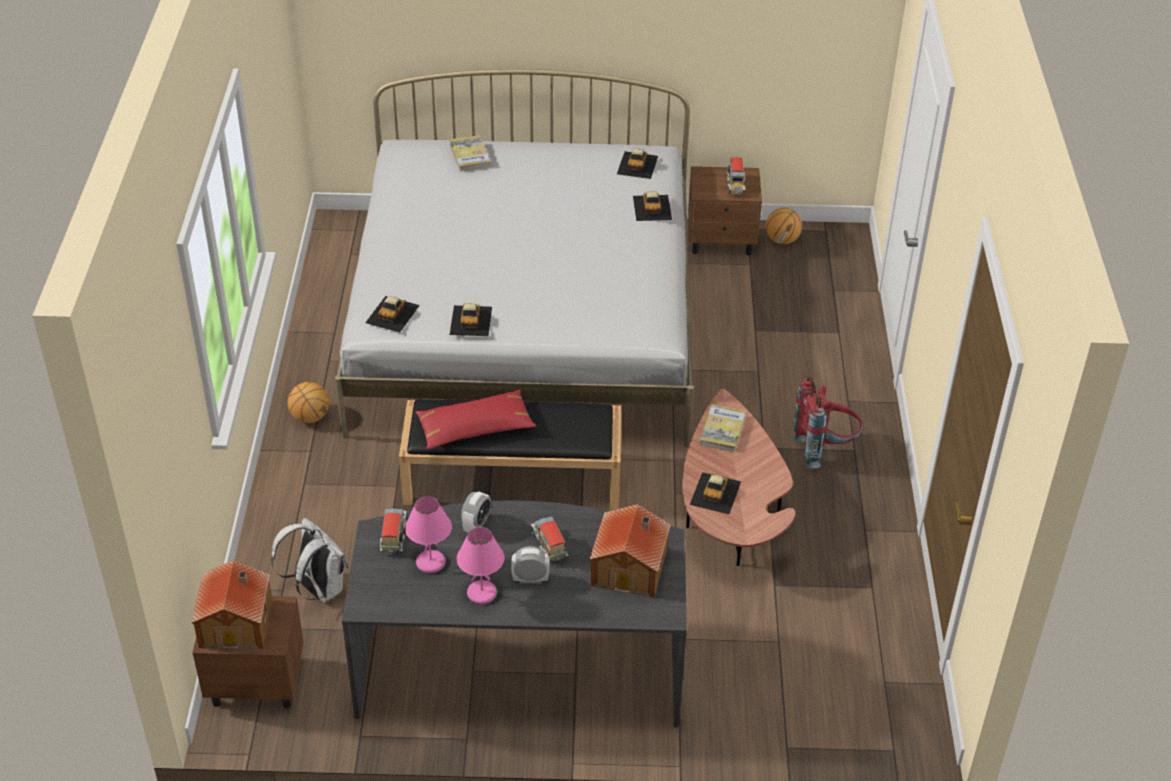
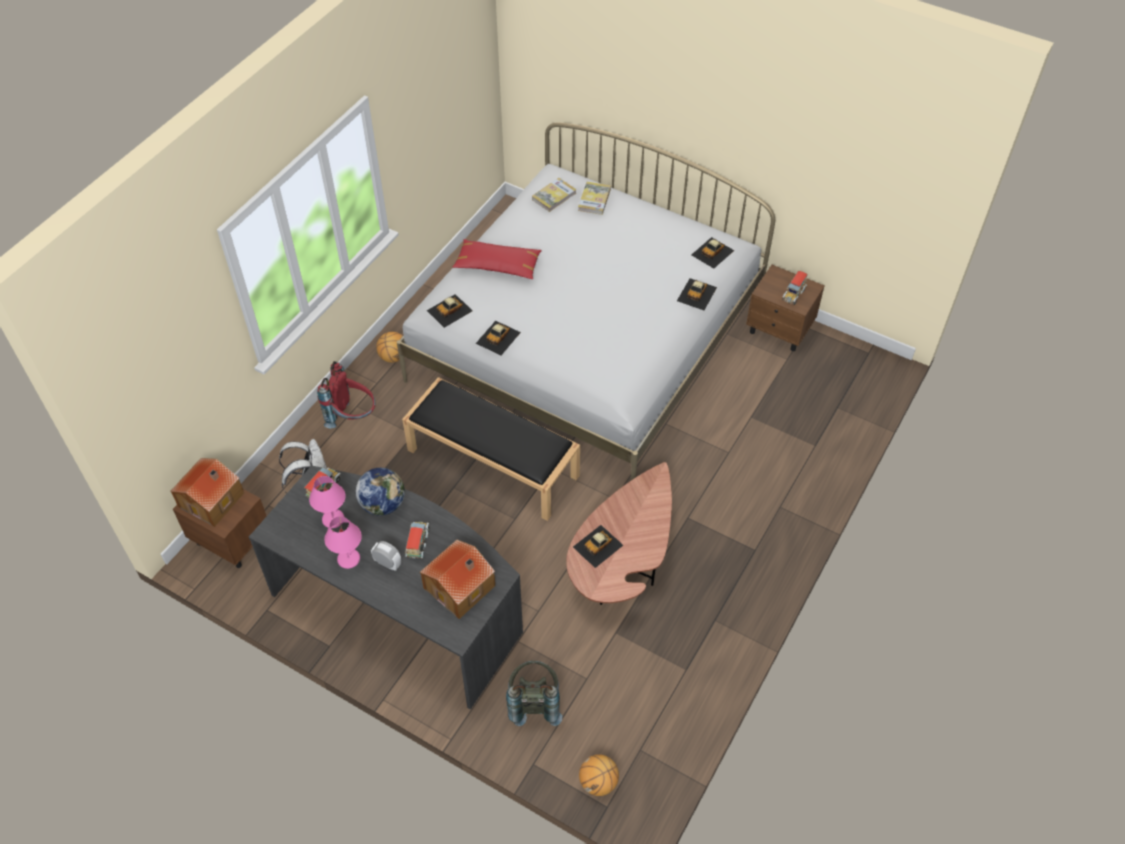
camera: 30 degrees right, 10 degrees up
red pillow [416,390,537,450] -> red pillow moved to [453,239,542,279]
alarm clock [461,491,491,532] -> globe [356,468,405,516]
book [700,404,746,452] -> book moved to [532,178,577,212]
basketball [766,208,802,244] -> basketball moved to [579,754,619,796]
red backpack [793,377,863,468] -> red backpack moved to [317,361,376,428]
none -> grey backpack [506,661,562,726]

